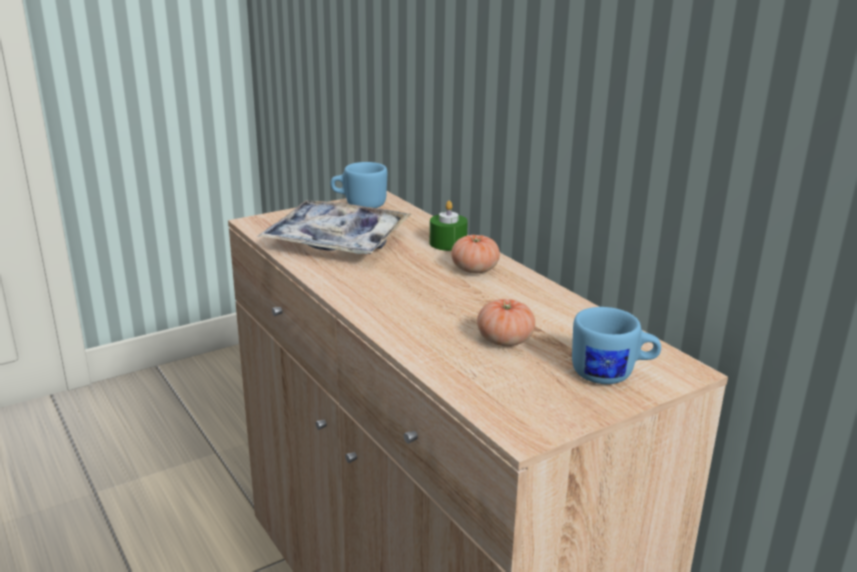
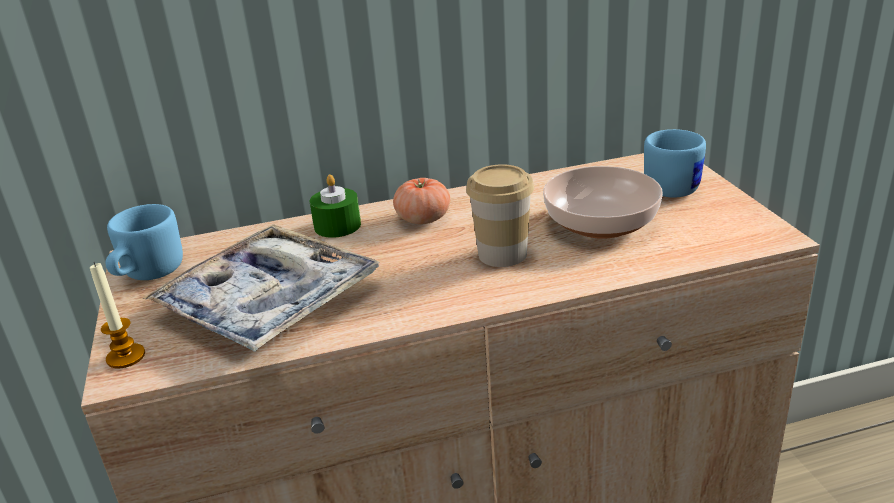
camera: 70 degrees left, 5 degrees up
tomato [477,299,535,346] -> bowl [543,166,663,239]
none -> candle [90,262,145,369]
none -> cup [466,164,534,267]

